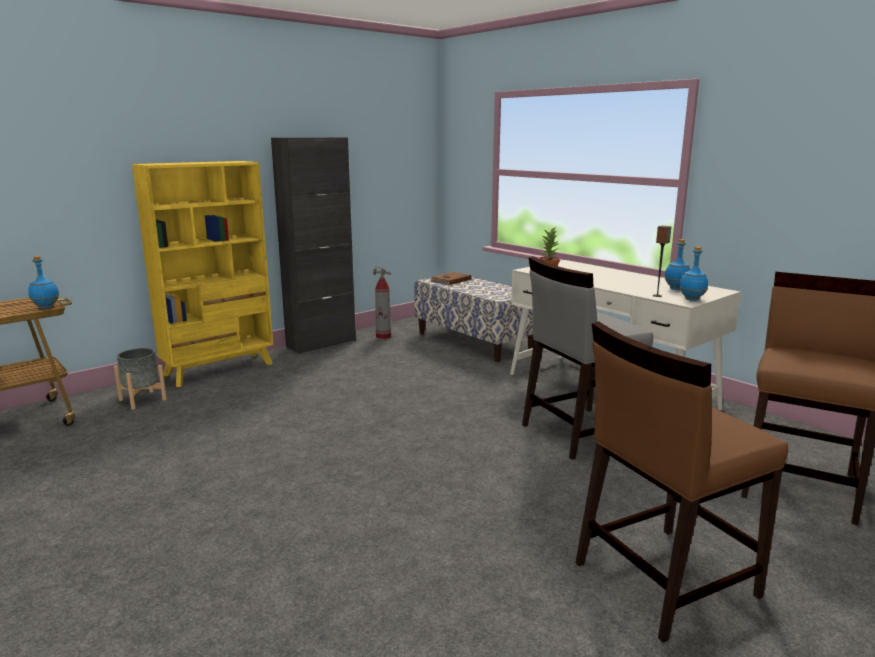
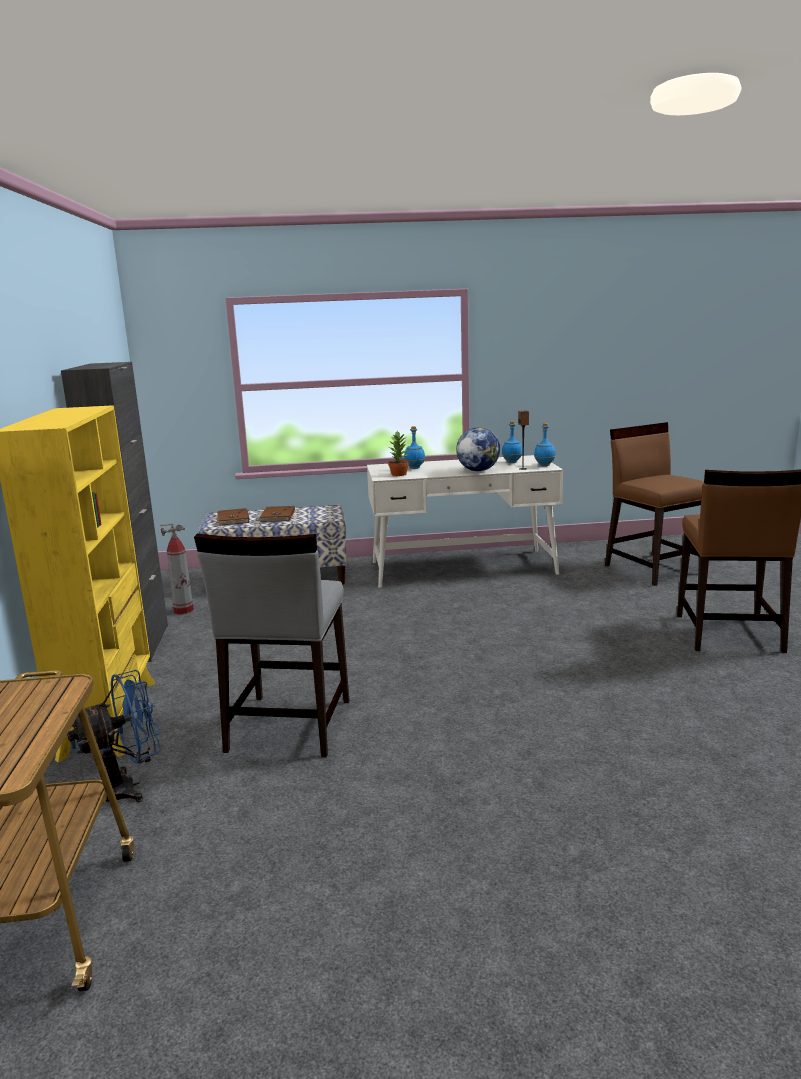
camera: 55 degrees left, 0 degrees up
blue bottle [28,256,59,309] -> blue bottle moved to [404,426,425,469]
grey planter [114,348,167,410] -> blue fan [67,670,161,802]
grey chair [522,256,654,460] -> grey chair moved to [194,534,350,758]
none -> brown book [257,506,295,522]
none -> globe [456,428,500,471]

